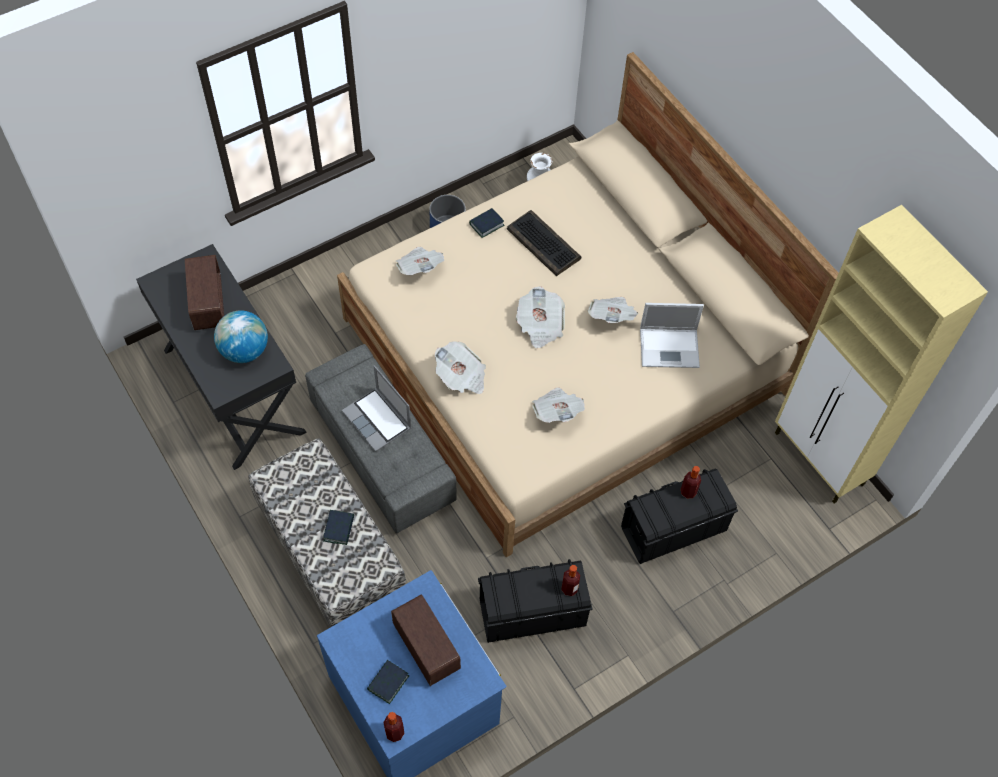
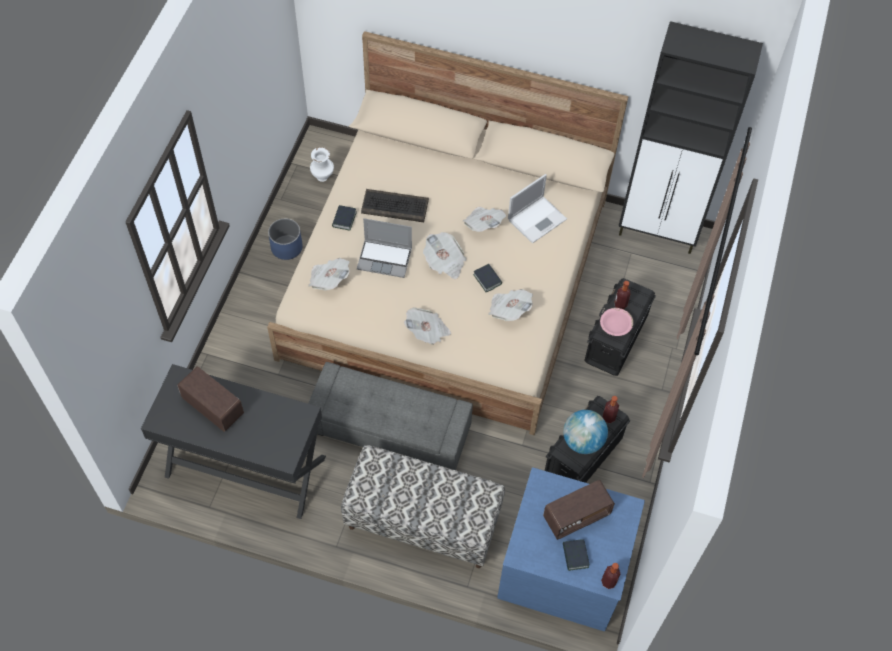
camera: 40 degrees left, 0 degrees up
globe [214,310,268,363] -> globe moved to [563,410,608,454]
book [323,510,354,545] -> book moved to [473,264,502,292]
laptop [342,365,411,452] -> laptop moved to [357,218,412,278]
radio [391,594,461,686] -> radio turned 135 degrees clockwise [543,480,615,540]
beige cabinet [775,205,988,504] -> black cabinet [618,21,763,254]
none -> pink bowl [600,308,633,336]

